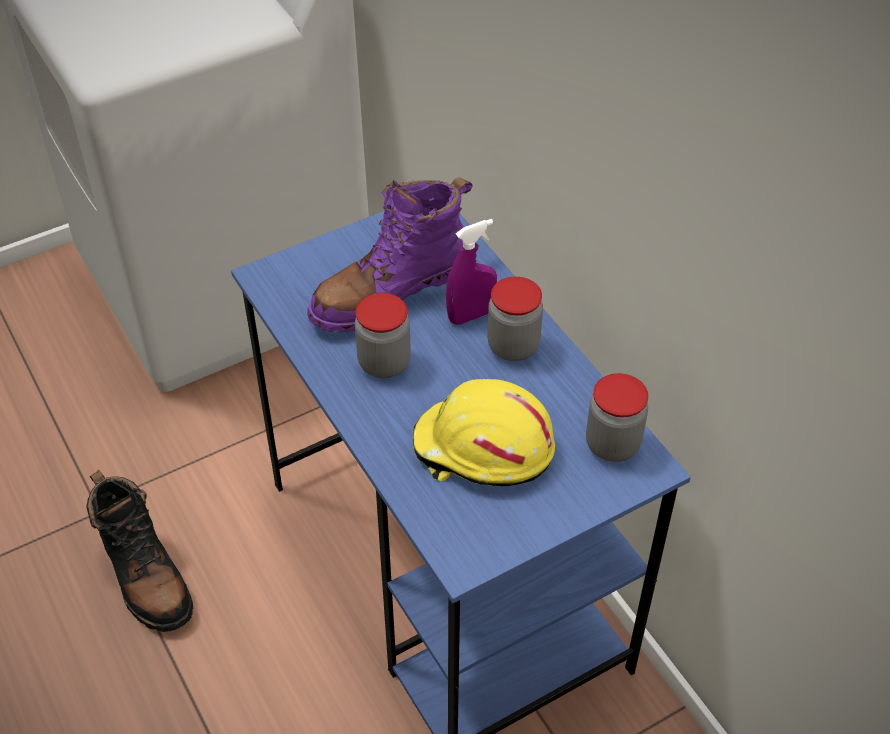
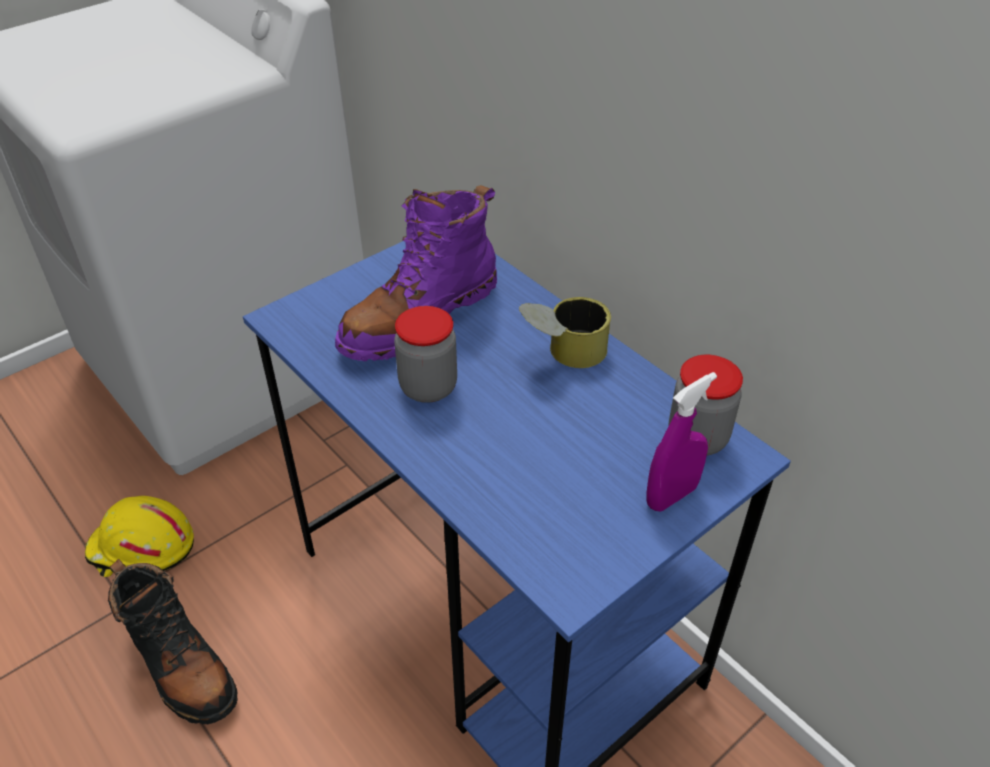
camera: 10 degrees left, 5 degrees down
yellow hard hat [413,379,555,487] -> yellow hard hat moved to [85,496,194,577]
purple spray bottle [446,219,497,325] -> purple spray bottle moved to [647,372,717,511]
jar [488,277,543,361] -> can [519,297,611,368]

